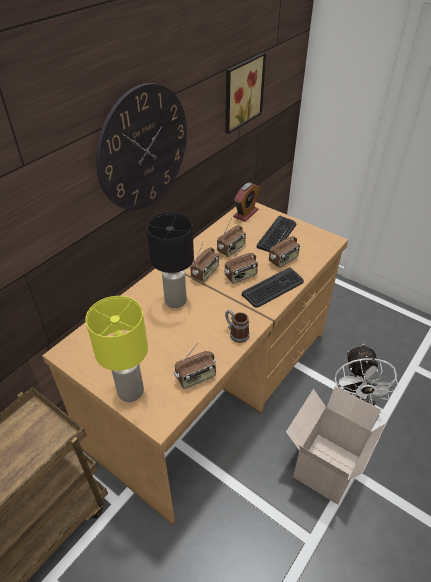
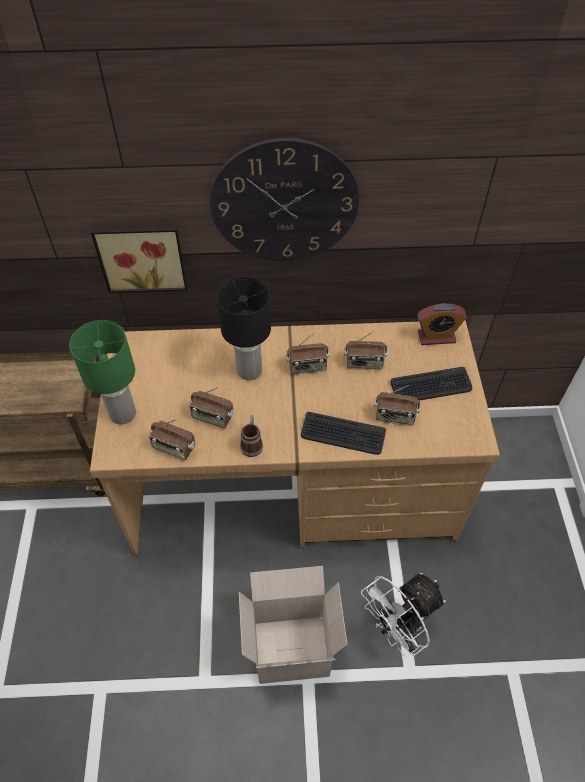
camera: 50 degrees right, 10 degrees up
yellow table lamp [85,296,148,402] -> green table lamp [69,320,136,424]
radio [224,244,258,284] -> radio moved to [189,387,234,429]
picture [225,52,266,134] -> picture moved to [91,227,188,293]

